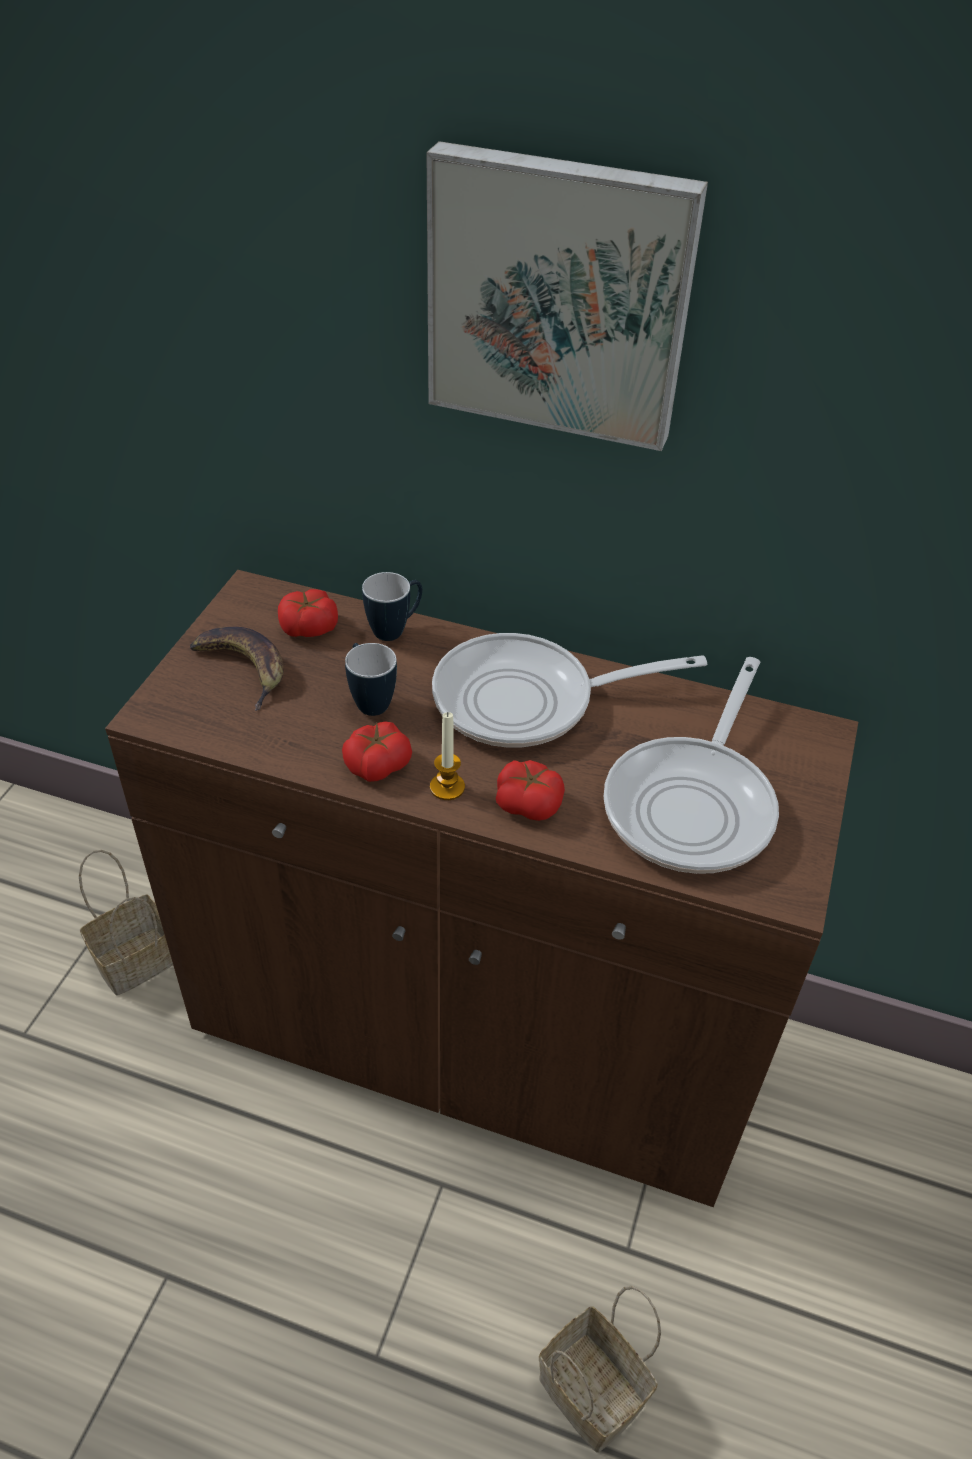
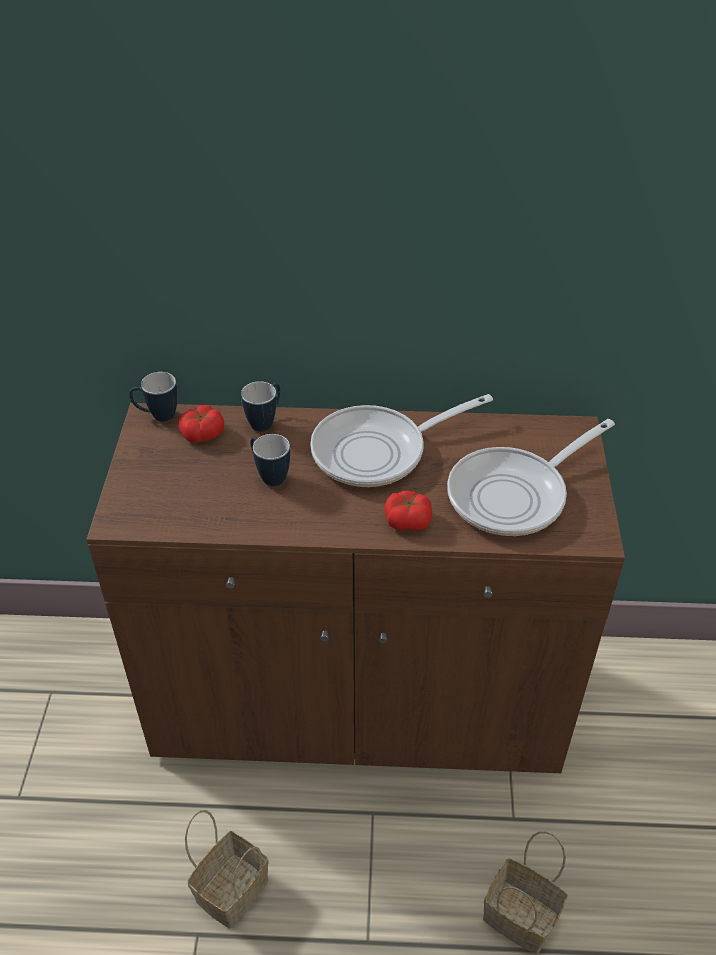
camera: 15 degrees left, 0 degrees up
basket [79,850,173,995] -> basket moved to [185,810,269,929]
banana [190,627,284,711] -> none
tomato [342,721,412,782] -> none
picture [426,141,708,451] -> none
candle [430,712,465,800] -> none
frying pan [603,657,779,874] -> frying pan turned 45 degrees clockwise [447,419,615,536]
none -> mug [129,372,177,421]

